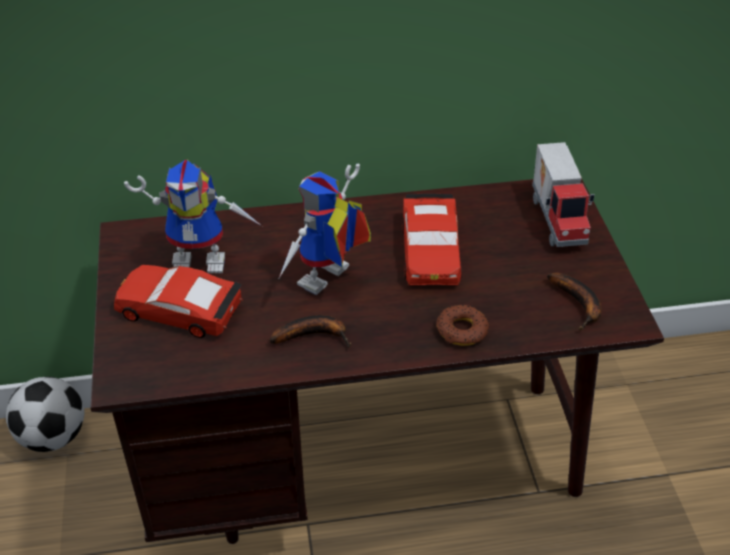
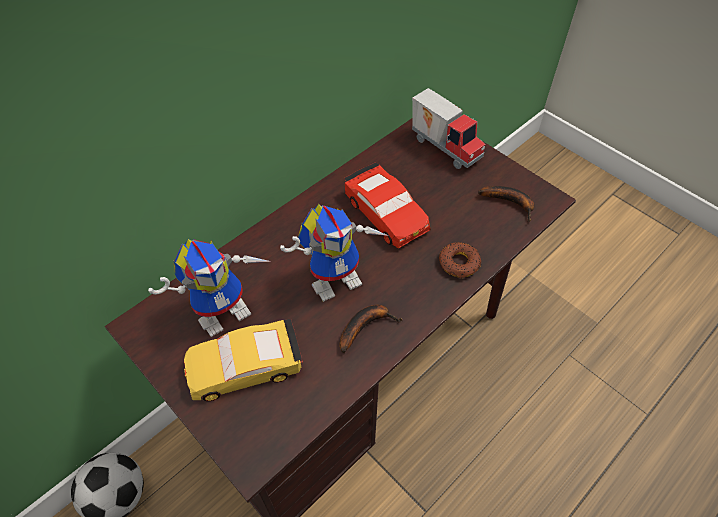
camera: 35 degrees left, 10 degrees up
red toy car [114,265,243,338] -> yellow toy car [184,319,303,401]
toy robot [279,164,371,295] -> toy robot turned 120 degrees counterclockwise [280,204,388,302]

